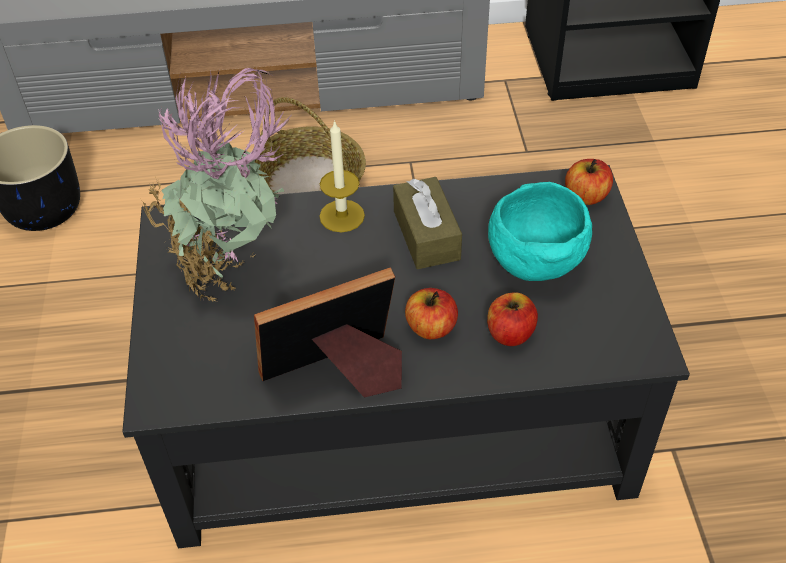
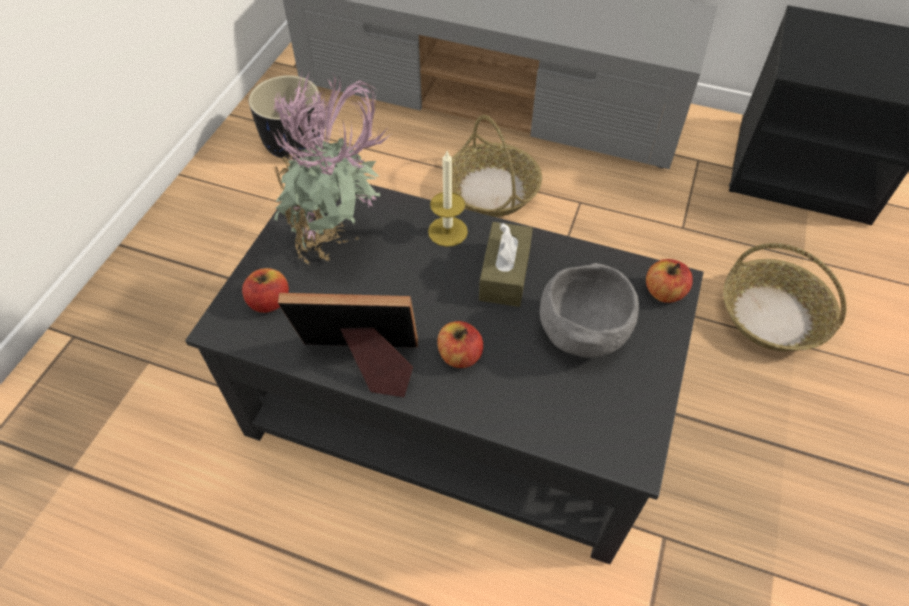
camera: 25 degrees right, 5 degrees up
apple [487,292,538,346] -> apple moved to [242,268,289,313]
turquoise bowl [488,182,592,281] -> grey bowl [540,263,639,358]
none -> basket [723,243,847,351]

